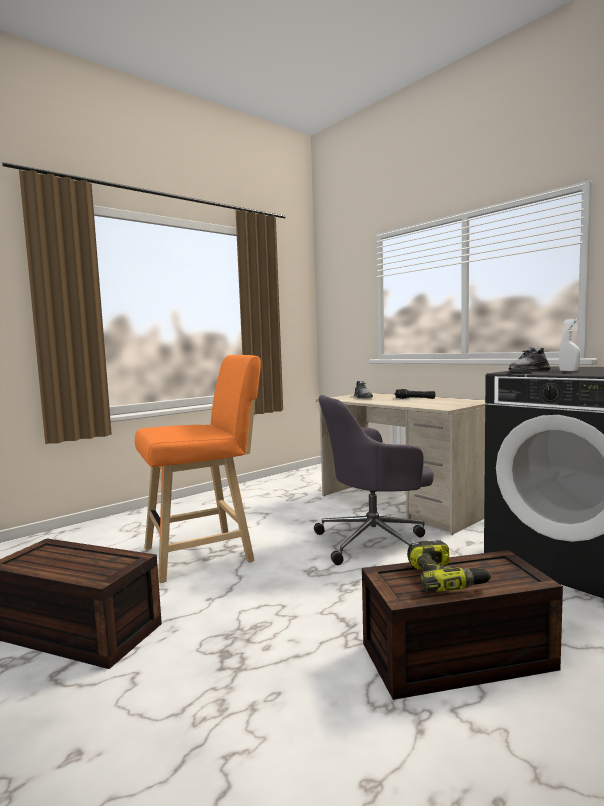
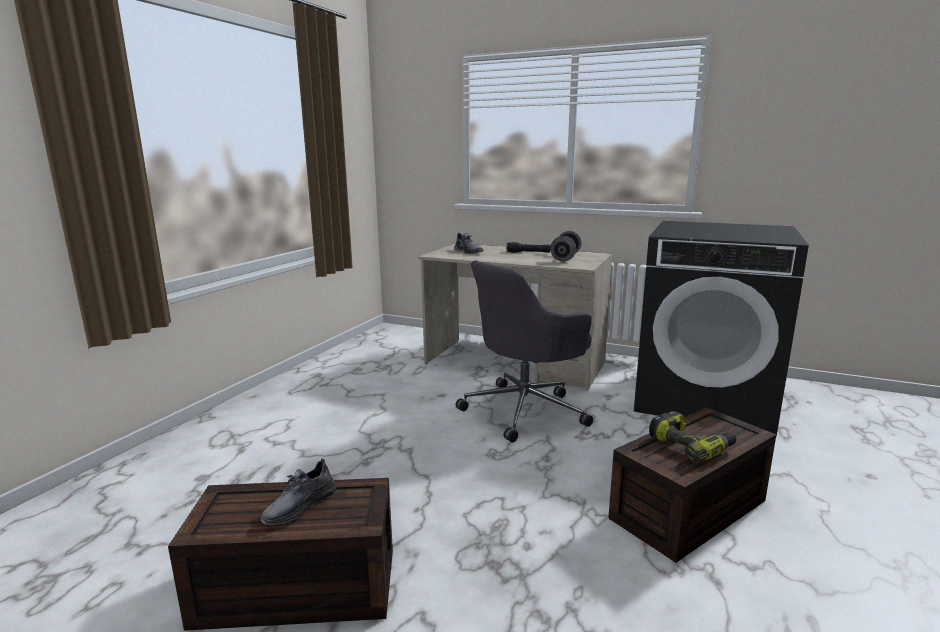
camera: 25 degrees left, 10 degrees up
orange stool [135,355,261,583] -> none
grey shoe [509,347,551,372] -> grey shoe moved to [261,458,337,525]
white spray bottle [559,319,580,372] -> none
none -> grey dumbbell [550,231,582,261]

